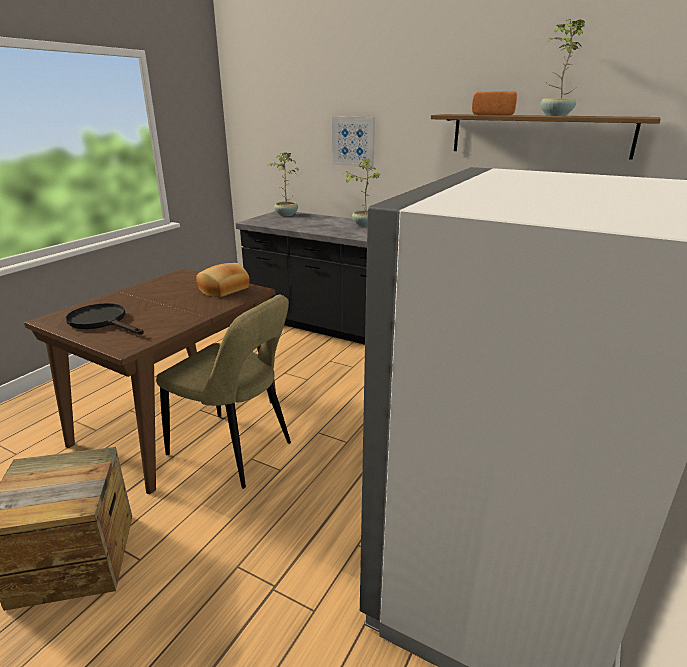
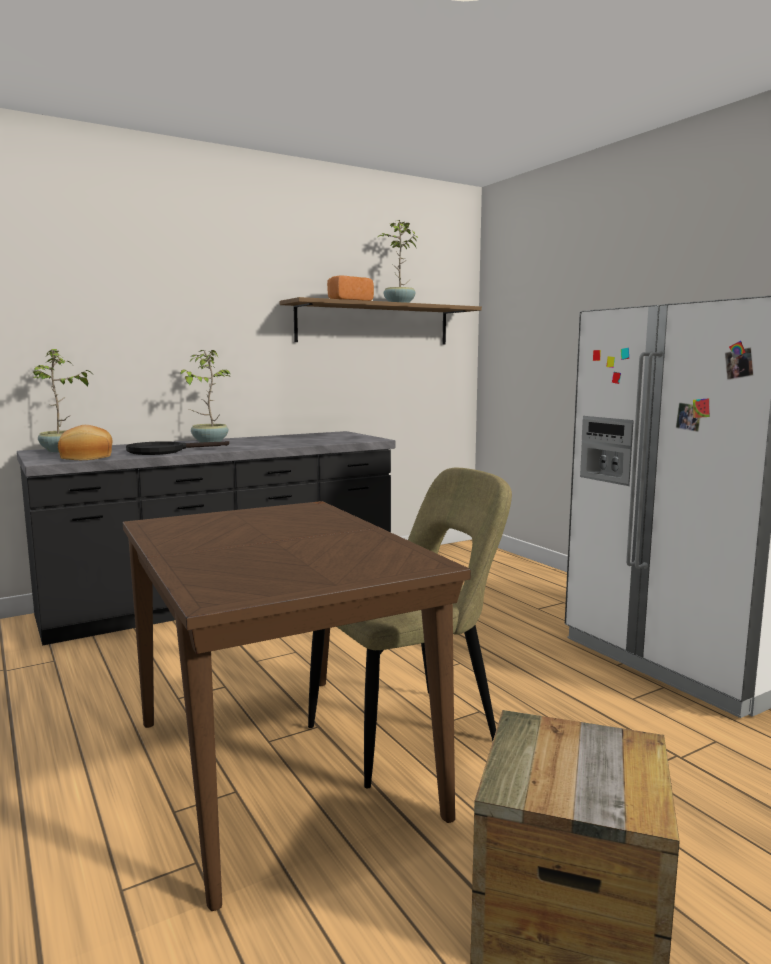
camera: 60 degrees left, 15 degrees down
black frying pan [66,303,144,335] -> black frying pan moved to [126,441,229,455]
bread [196,263,250,297] -> bread moved to [58,425,112,460]
picture [332,116,375,167] -> none

